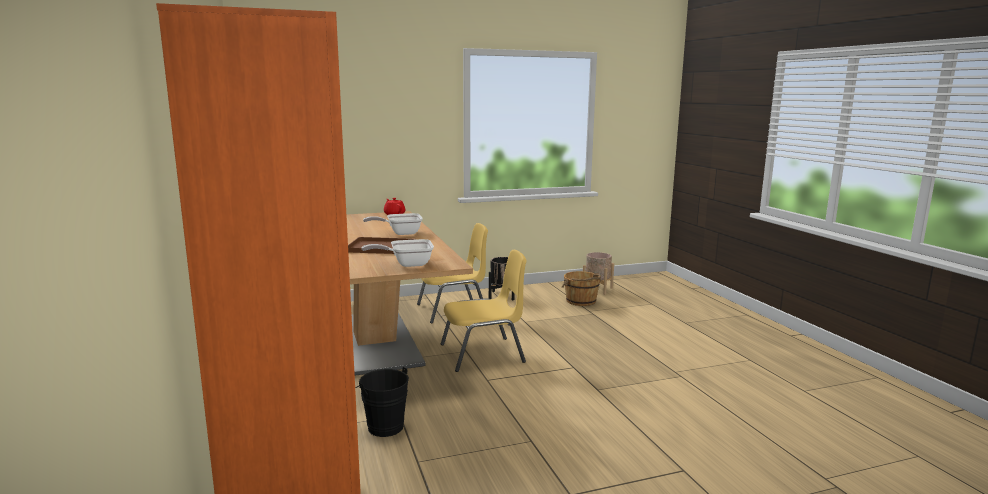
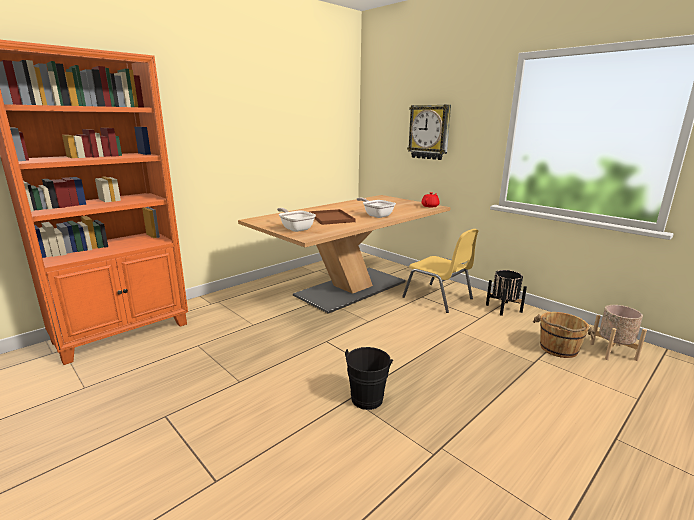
camera: 65 degrees right, 5 degrees up
black bucket [355,367,409,437] -> black bucket moved to [345,347,393,410]
yellow chair [441,250,526,372] -> none
none -> wall clock [407,105,451,160]

